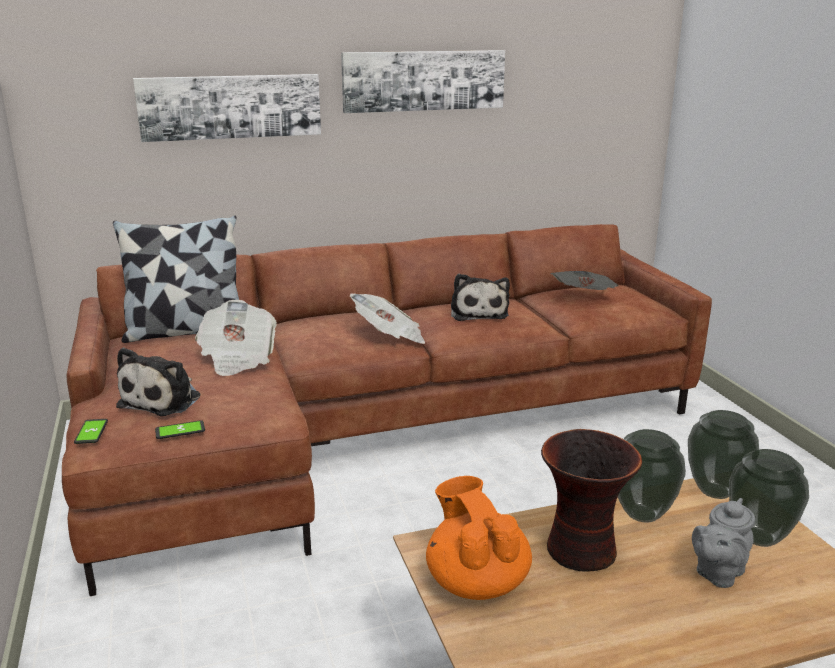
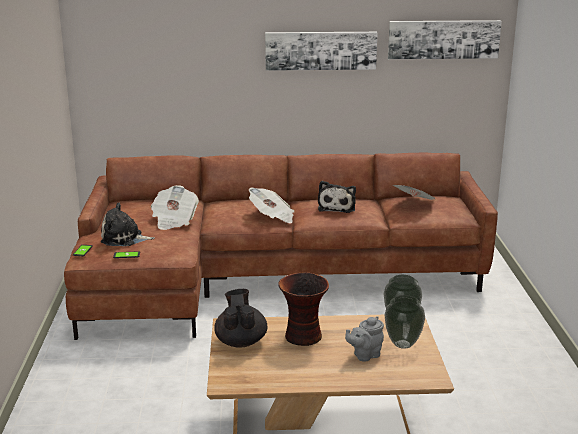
camera: 15 degrees right, 0 degrees up
pillow [113,216,239,343] -> none
plush toy [116,347,200,416] -> plush toy turned 60 degrees clockwise [101,202,155,246]
picture [133,74,321,142] -> picture moved to [388,20,502,59]
orange teapot [426,476,532,600] -> black teapot [214,289,267,347]
vase [618,429,686,523] -> none

